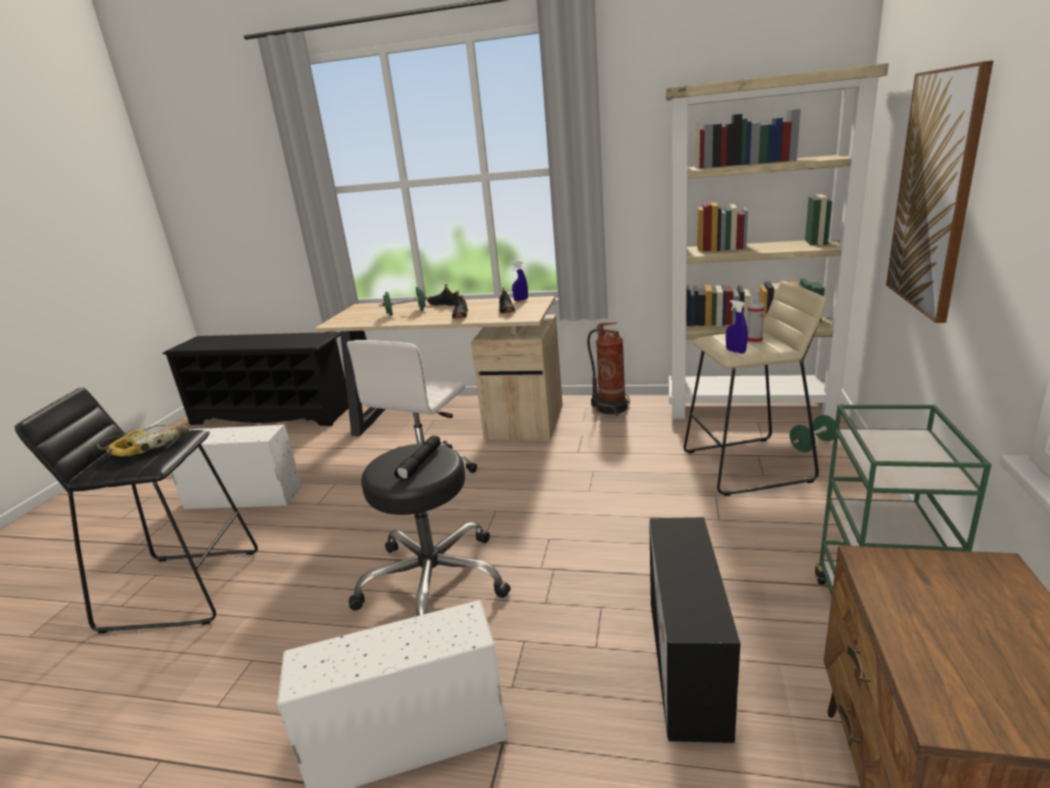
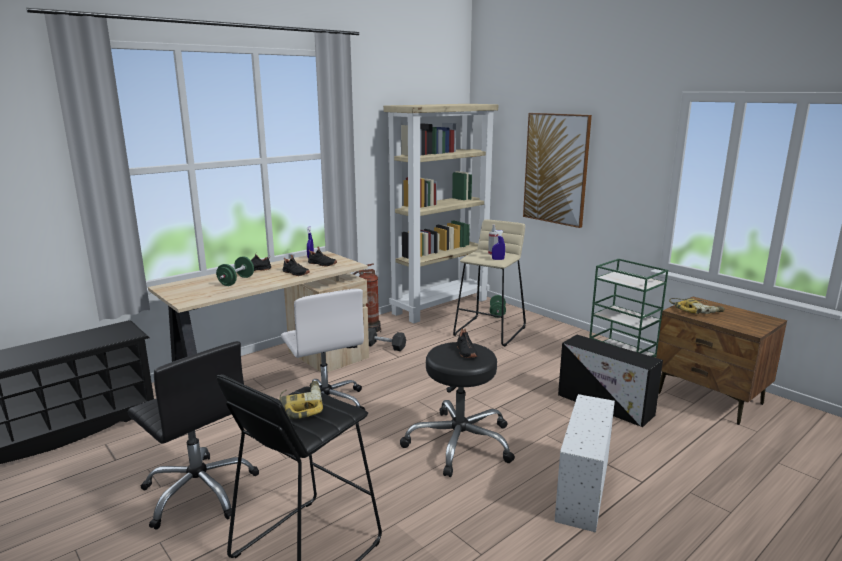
camera: 55 degrees left, 5 degrees down
white storage box [171,425,302,509] -> black office chair [128,341,259,530]
black flashlight [394,436,441,480] -> black shoe [457,328,477,358]
none -> black dumbbell [368,328,406,351]
none -> power drill [669,298,725,314]

